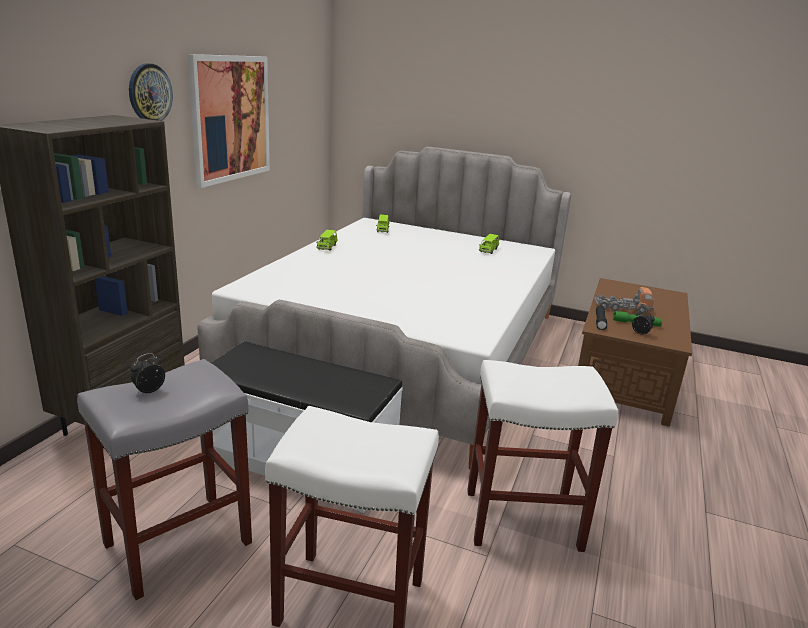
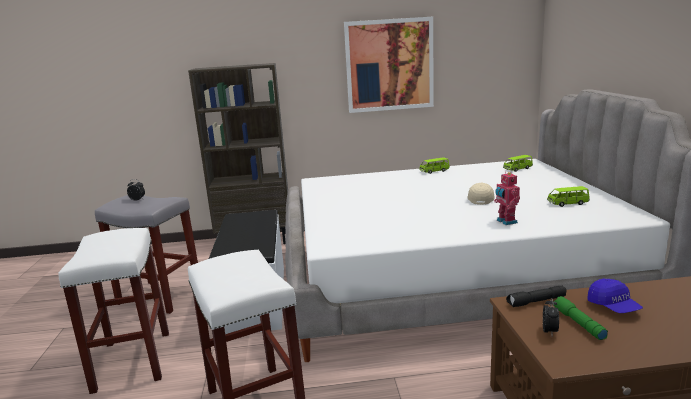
camera: 65 degrees right, 5 degrees down
wall clock [129,64,173,121] -> none
toy truck [594,287,654,314] -> blue cap [587,279,643,313]
none -> beige cap [468,182,495,205]
none -> toy robot [494,172,520,225]

